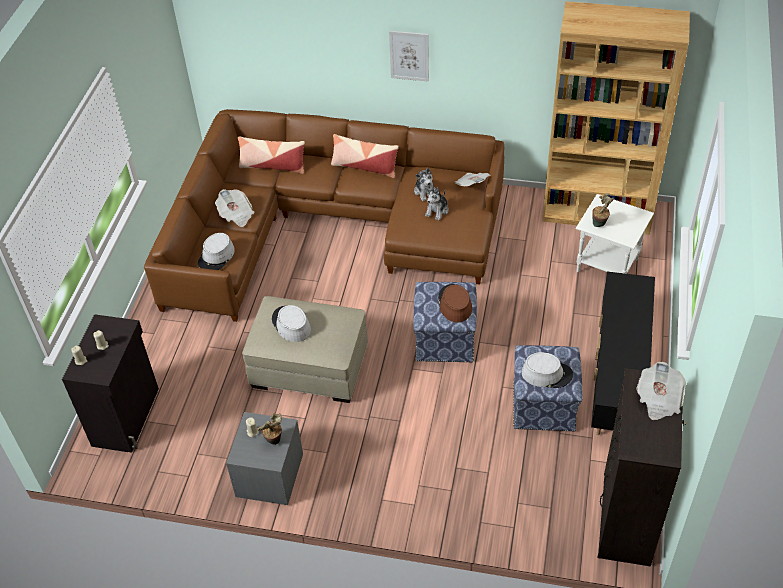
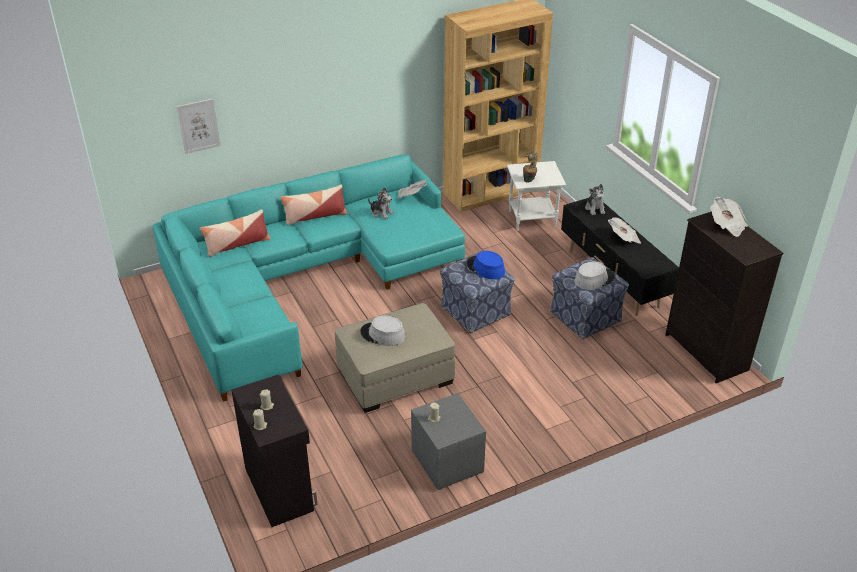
camera: 40 degrees left, 10 degrees down
brown sofa [144,109,505,322] -> turquoise sofa [153,154,465,402]
grey hat [198,233,235,270] -> none
newspaper [215,189,254,227] -> newspaper moved to [608,217,641,244]
potted plant [257,413,282,445] -> none
picture [389,30,429,82] -> picture moved to [176,99,221,154]
plush toy [425,187,449,221] -> plush toy moved to [585,184,605,215]
brown hat [438,284,472,322] -> blue hat [467,251,505,279]

